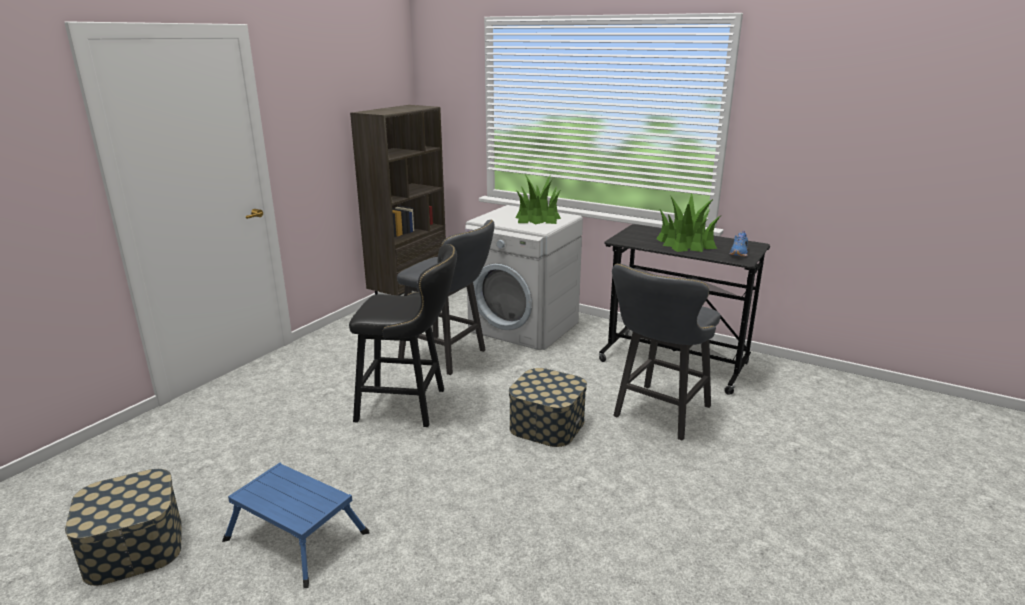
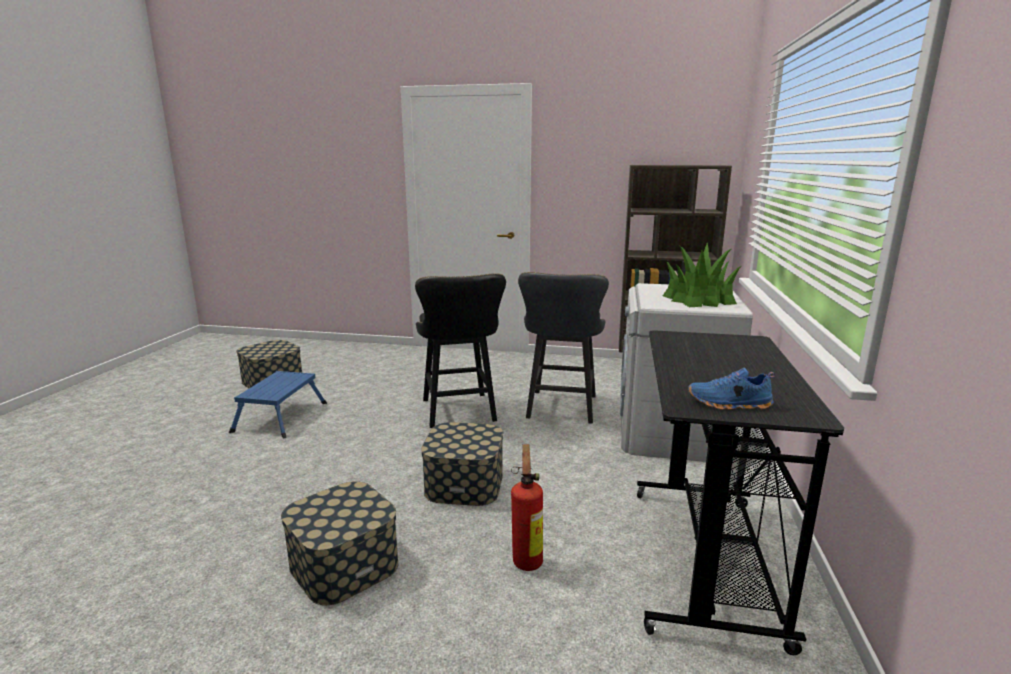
camera: 70 degrees right, 5 degrees down
grey stool [612,264,721,441] -> fire extinguisher [511,444,543,571]
potted plant [656,193,720,252] -> none
none -> storage box [281,481,399,605]

